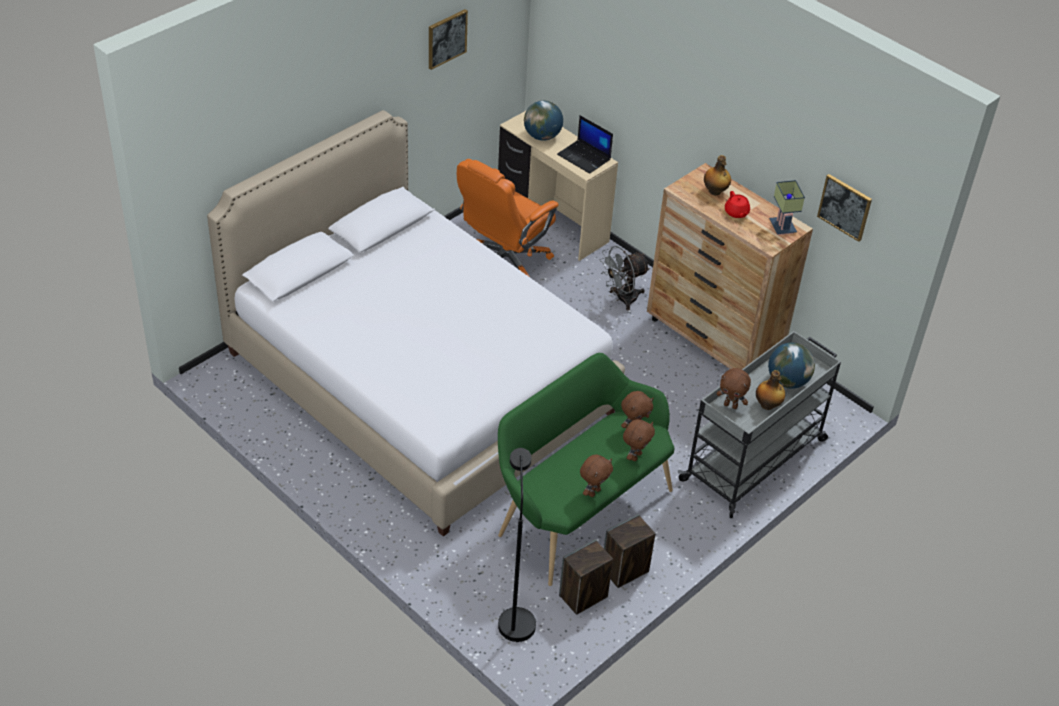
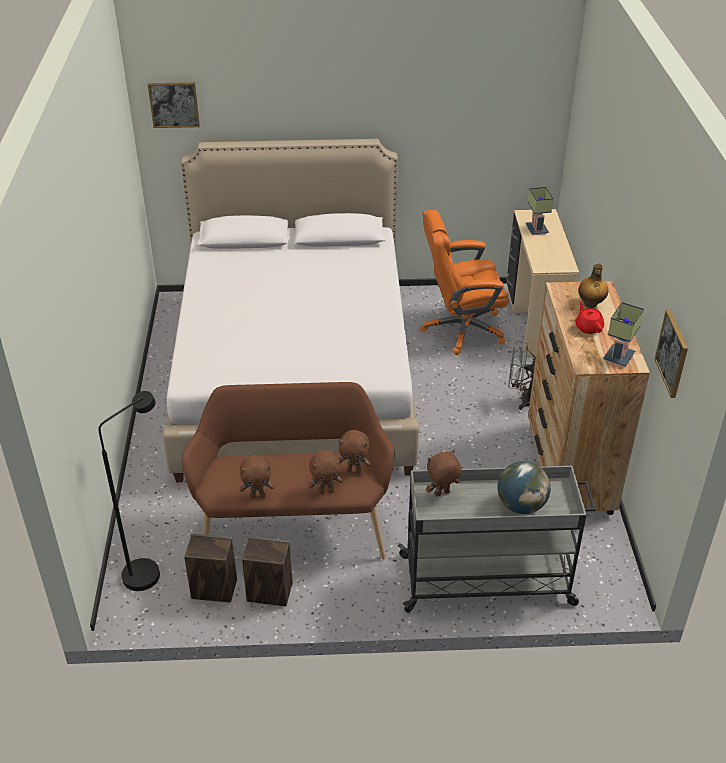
camera: 45 degrees right, 5 degrees down
picture [429,9,468,70] -> picture moved to [148,82,200,128]
green bench [498,353,674,586] -> brown bench [181,382,395,560]
globe [524,101,563,141] -> table lamp [526,187,553,235]
laptop [557,115,613,174] -> none
brown plush toy [717,368,751,409] -> brown plush toy turned 90 degrees clockwise [426,450,462,497]
red teapot [725,191,750,218] -> red teapot turned 135 degrees clockwise [575,301,604,334]
bottle [756,370,785,410] -> none

